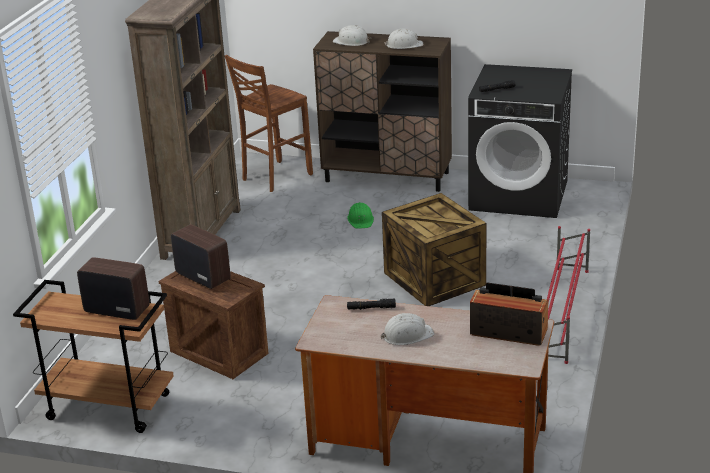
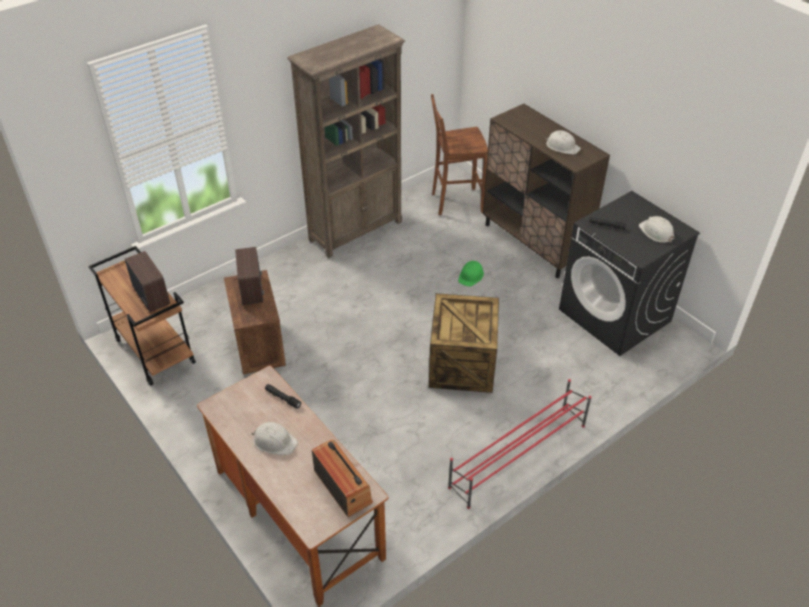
camera: 35 degrees right, 15 degrees up
white hard hat [333,25,371,46] -> white hard hat moved to [639,216,675,243]

